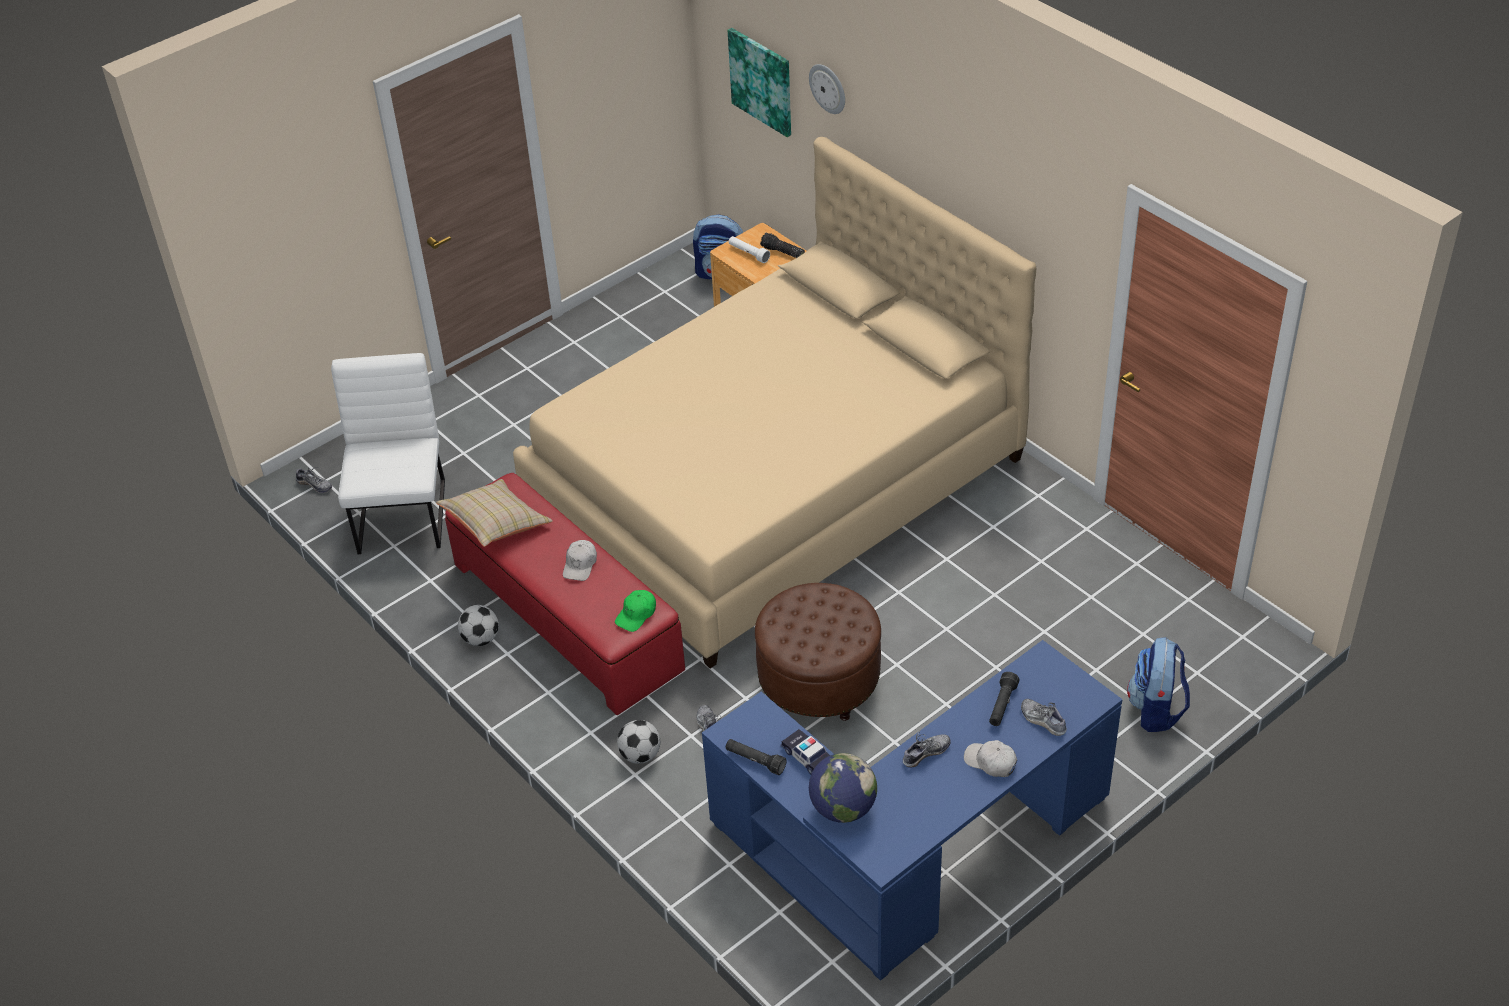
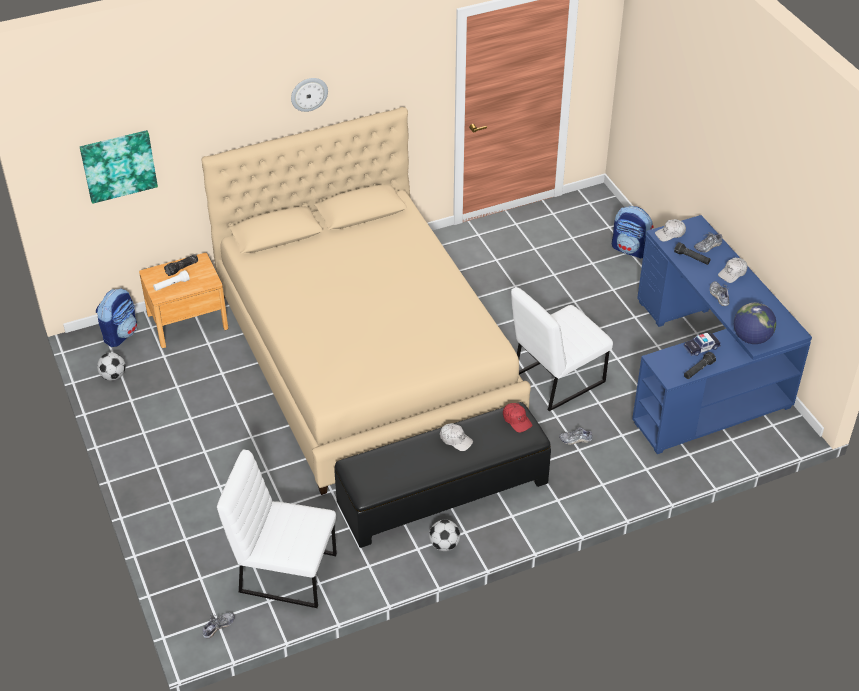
camera: 75 degrees left, 0 degrees up
beige pillow [436,479,553,547] -> none
red bench [445,473,685,715] -> black bench [334,402,551,548]
green cap [615,590,656,632] -> red cap [503,403,532,433]
football [617,720,660,764] -> football moved to [97,352,126,381]
brown ottoman [755,583,881,721] -> white chair [511,287,613,411]
wall clock [809,64,845,114] -> wall clock moved to [291,78,328,112]
none -> white cap [655,219,686,242]

